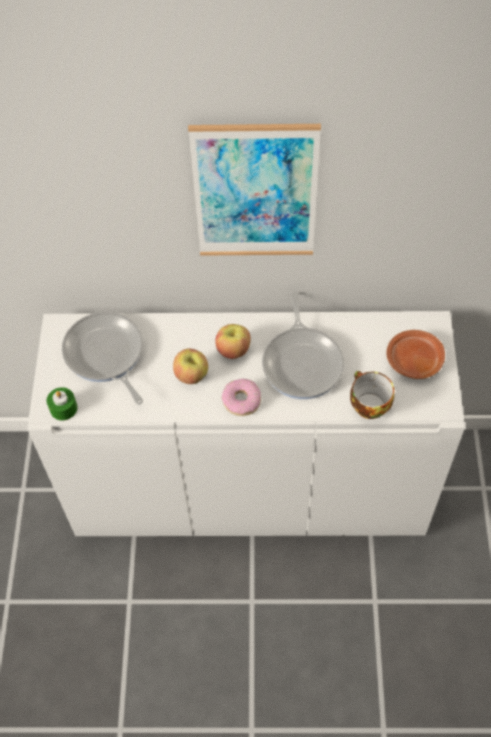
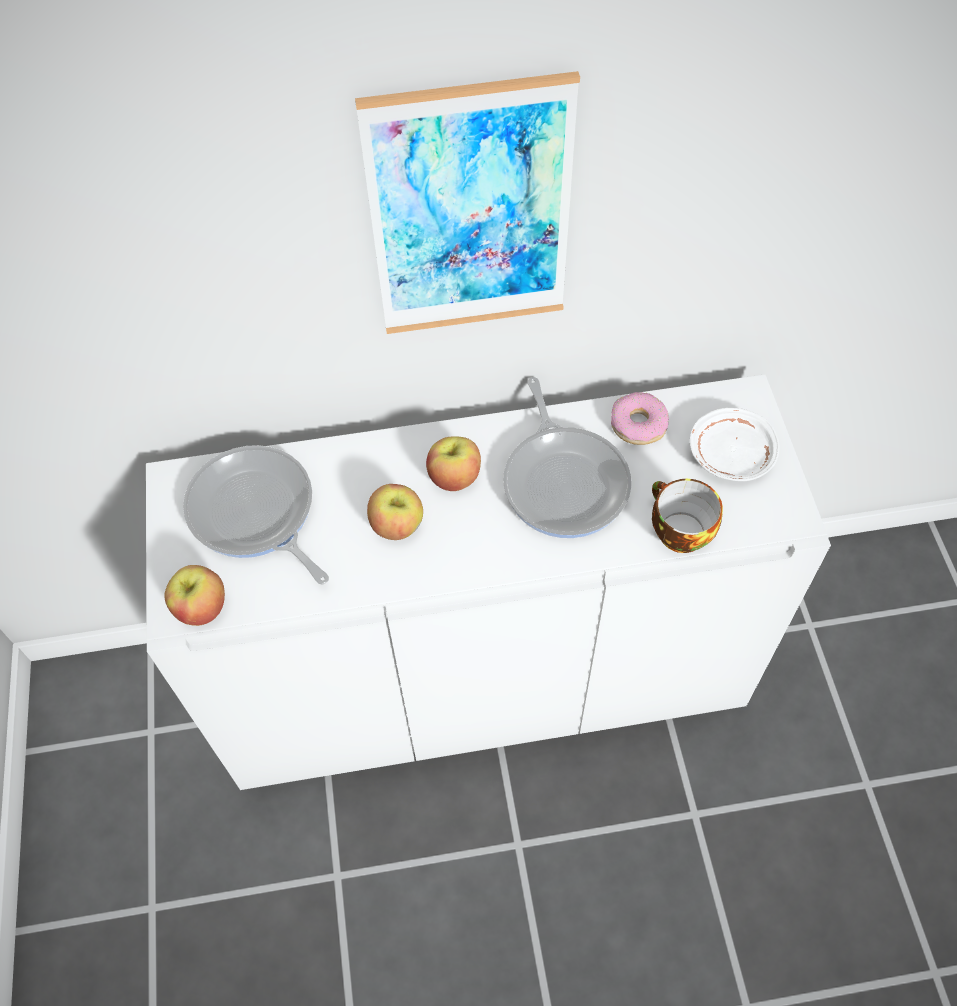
camera: 10 degrees left, 0 degrees up
green candle [47,387,78,420] -> apple [164,565,225,626]
donut [222,379,261,416] -> donut moved to [611,392,669,445]
brown plate [387,330,445,379] -> white plate [690,408,780,481]

